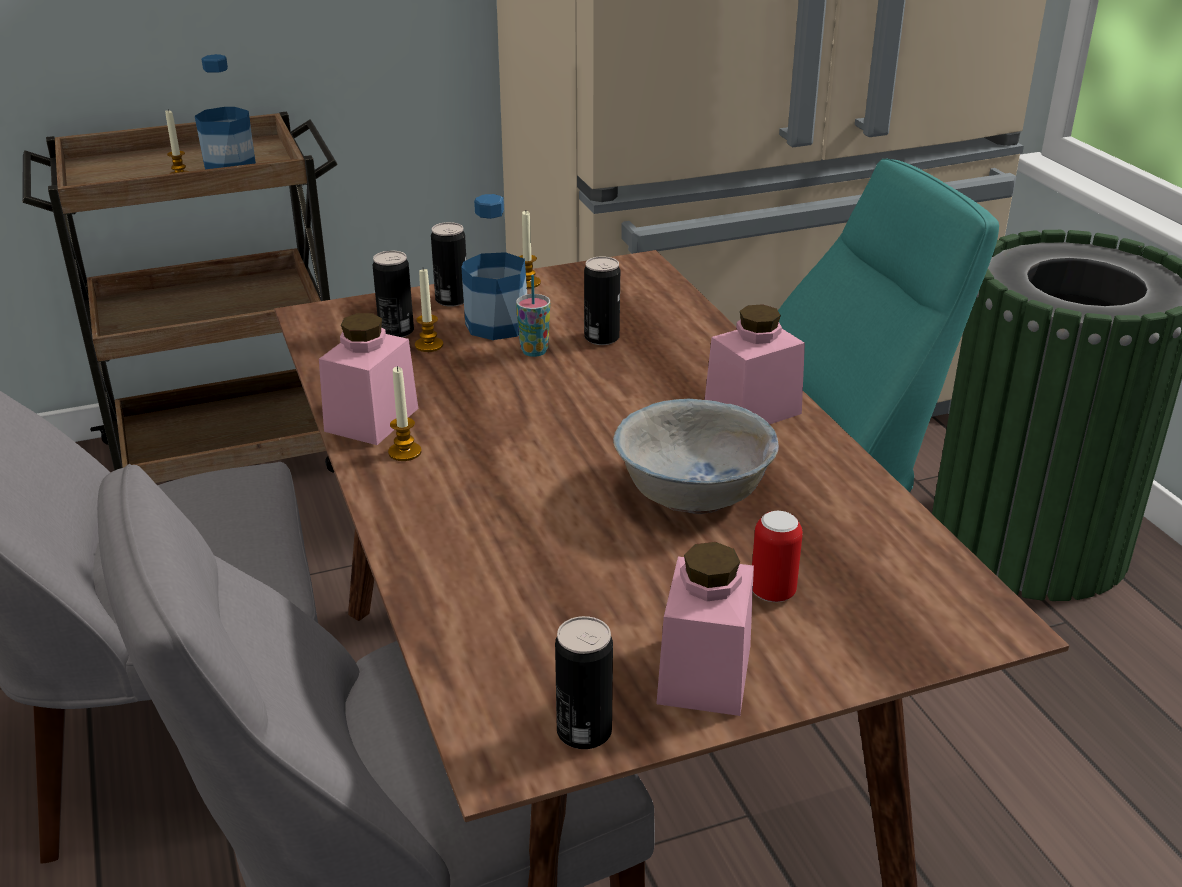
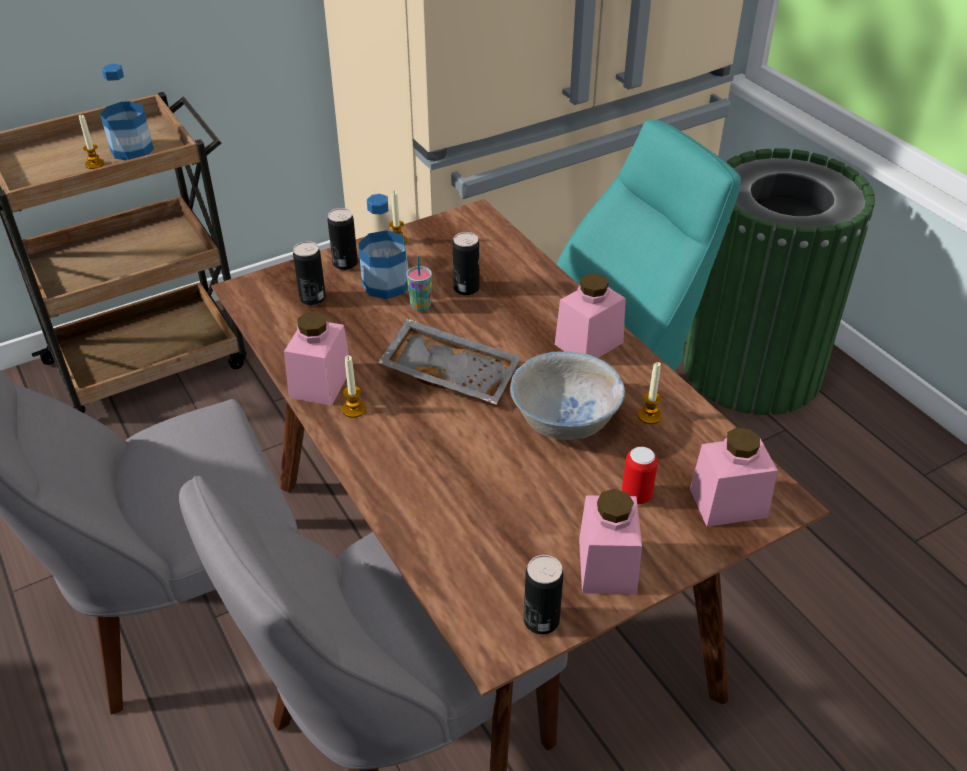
camera: 10 degrees left, 10 degrees up
candle [415,269,443,352] -> candle moved to [638,362,662,424]
none -> grey tray [378,318,521,405]
none -> pink jar [690,427,778,527]

